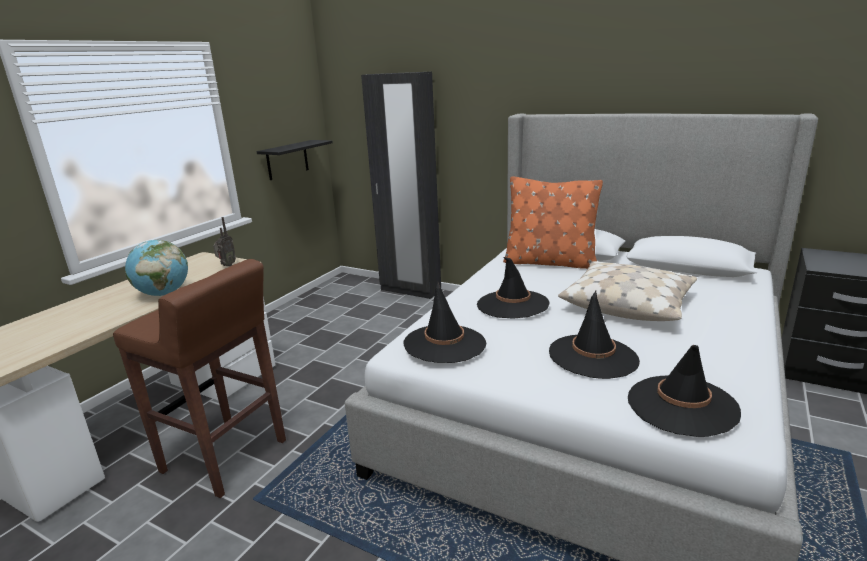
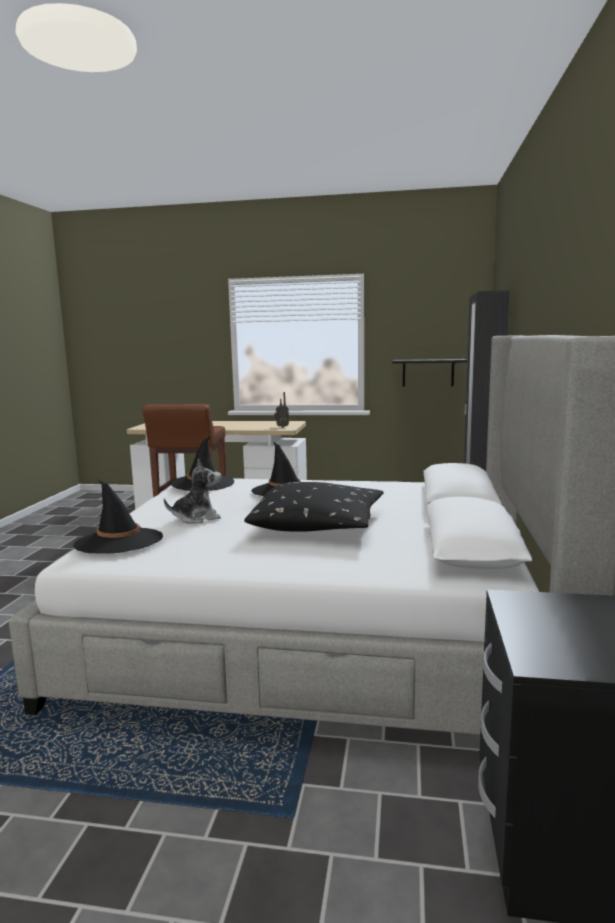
camera: 70 degrees right, 10 degrees down
globe [125,240,188,296] -> none
orange pillow [503,176,603,269] -> none
black hat [549,291,640,379] -> plush toy [164,459,221,524]
beige pillow [558,261,697,321] -> black pillow [244,482,384,532]

